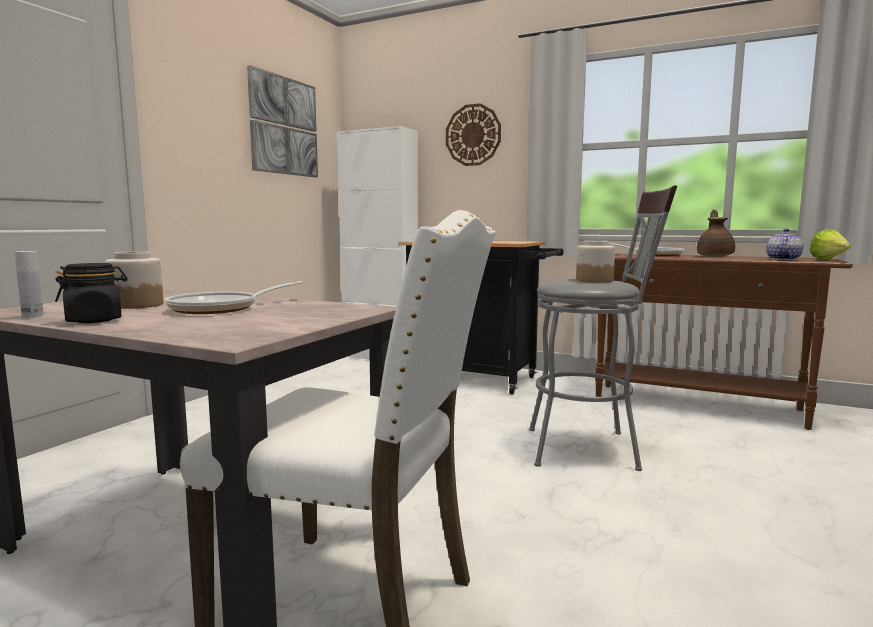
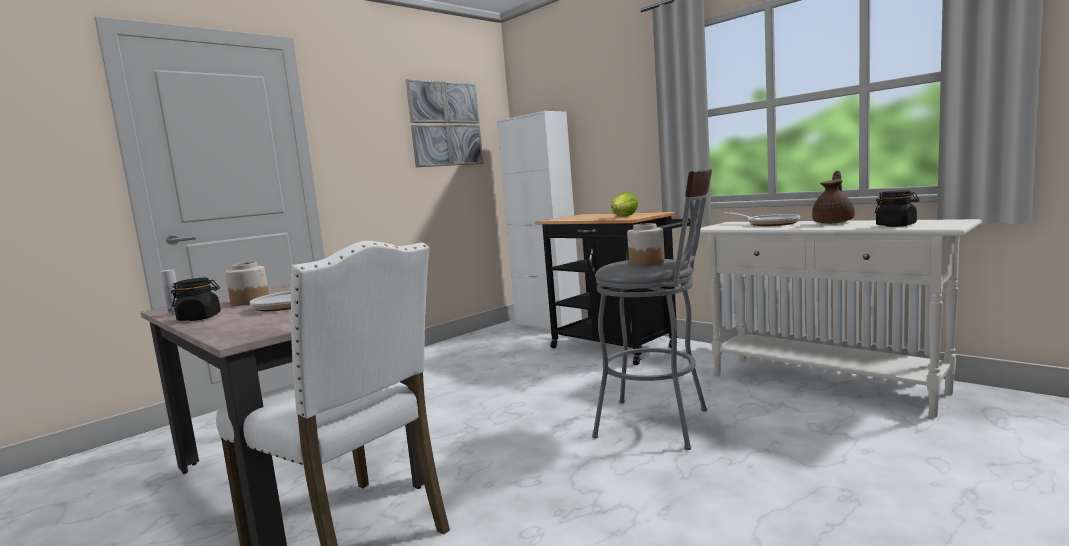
camera: 20 degrees right, 0 degrees up
wall clock [446,103,501,166] -> none
brown console table [595,253,853,430] -> white console table [700,219,982,418]
teapot [766,228,803,260] -> black jar [875,190,919,227]
lettuce [809,229,851,260] -> lettuce moved to [611,192,638,216]

